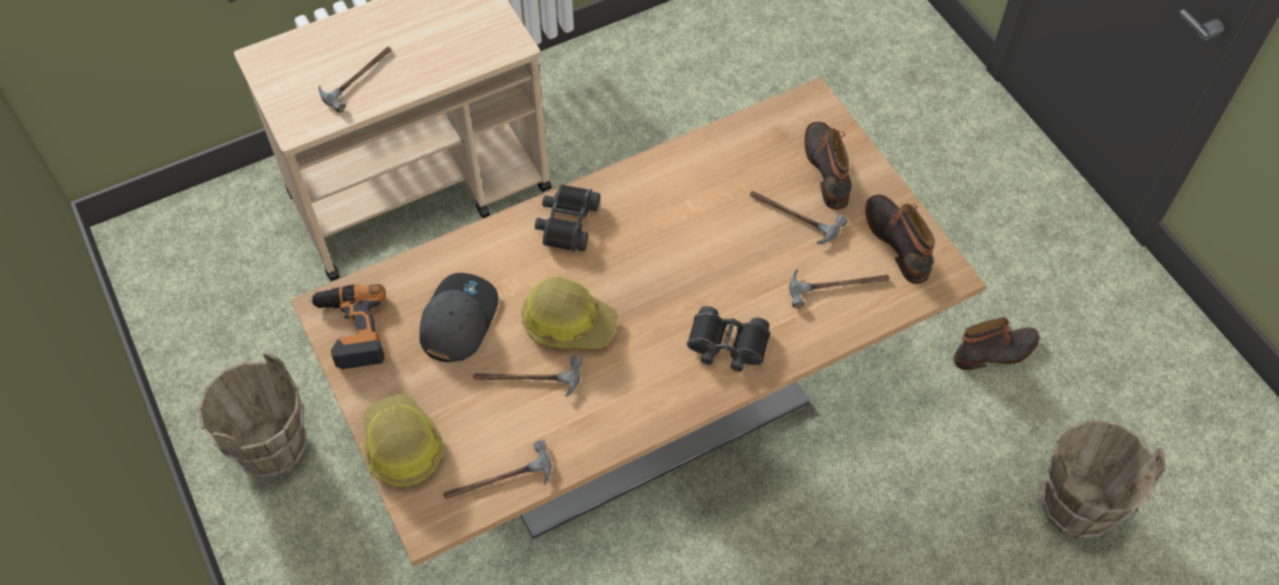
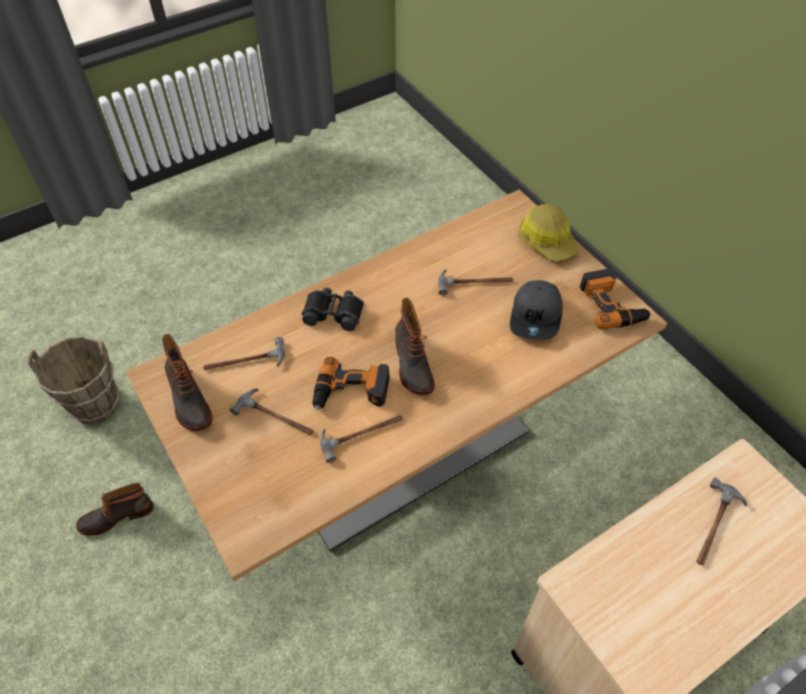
camera: 175 degrees right, 5 degrees down
brown bucket [198,352,307,479] -> none
hammer [443,440,552,499] -> hammer moved to [320,415,403,463]
hard hat [521,276,619,349] -> none
black binoculars [535,184,600,251] -> none
boot [805,122,852,209] -> boot moved to [395,298,435,395]
none -> power drill [312,357,390,410]

